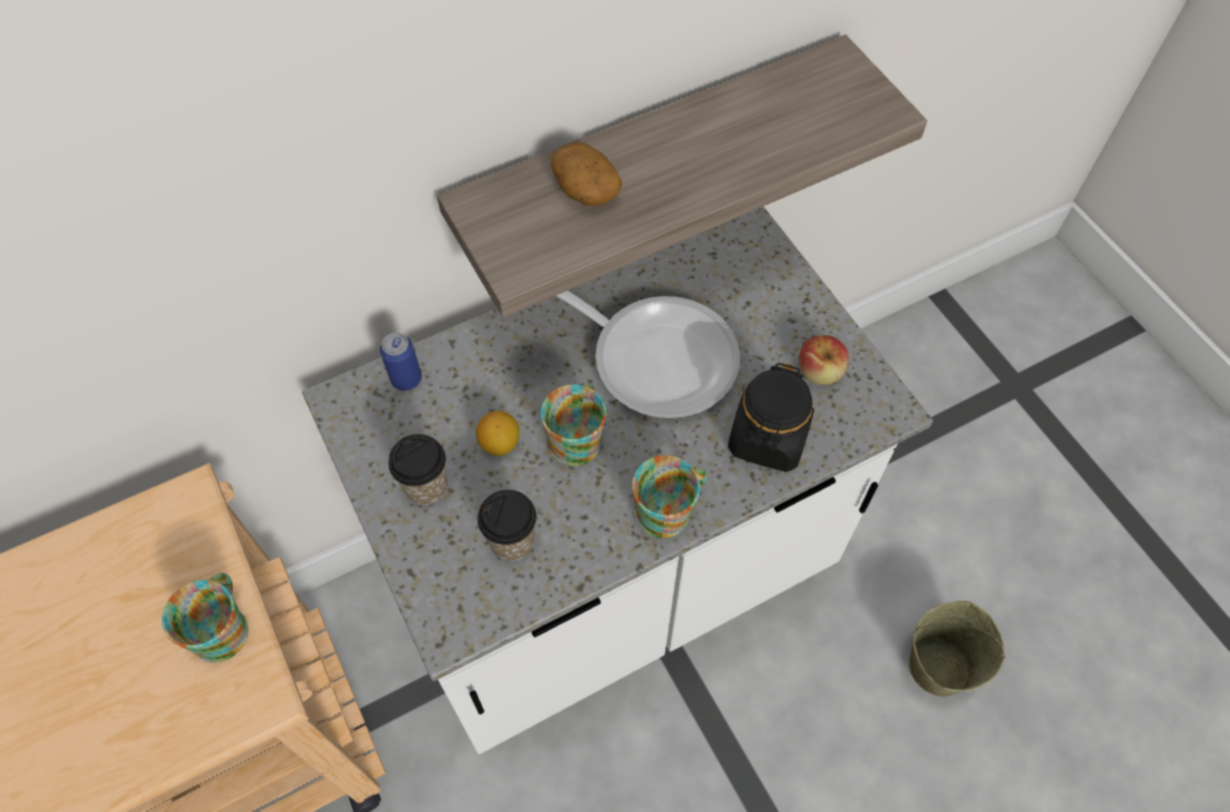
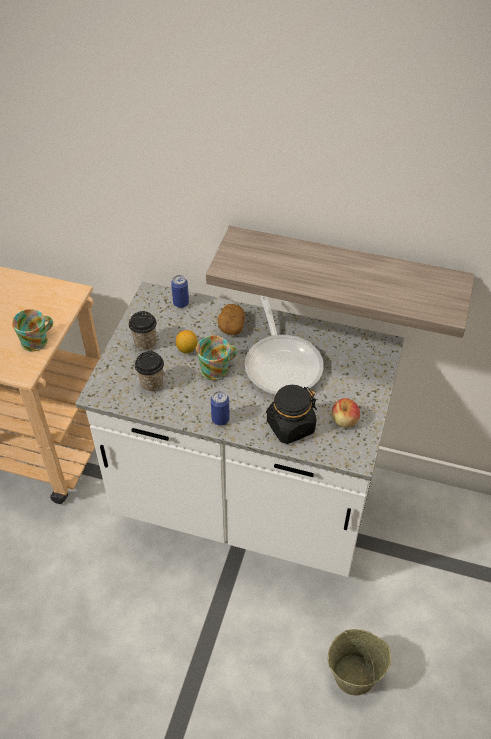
camera: 45 degrees right, 10 degrees down
potato [551,142,622,206] -> potato moved to [218,304,245,335]
mug [632,455,707,538] -> can [211,391,230,426]

